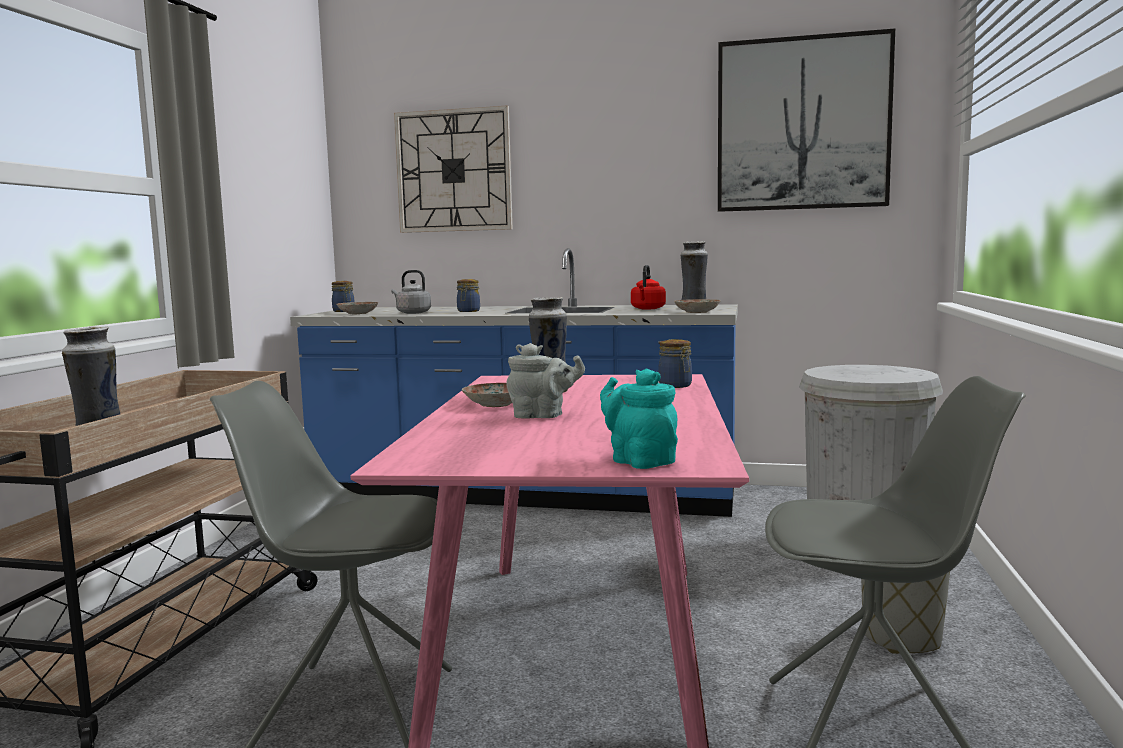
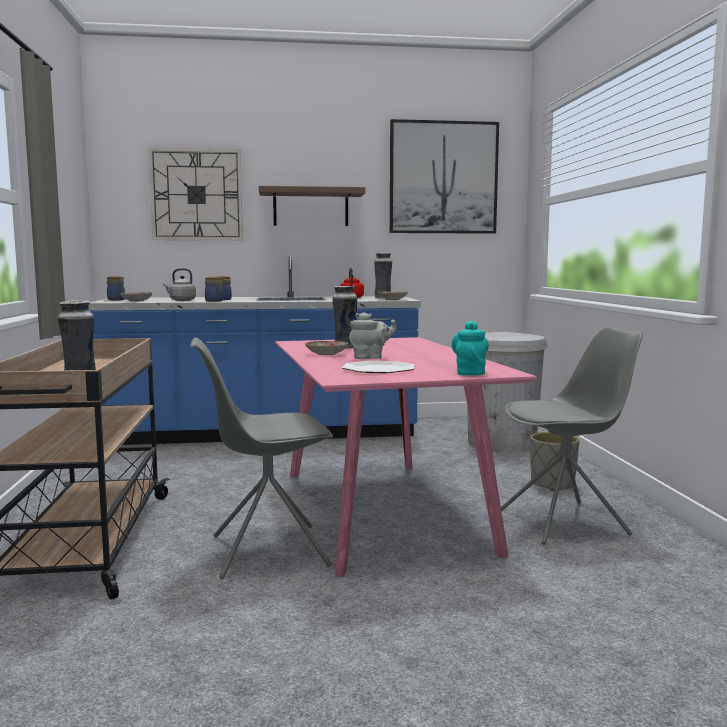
camera: 20 degrees left, 0 degrees up
turquoise teapot [600,369,678,469] -> turquoise teapot turned 60 degrees clockwise [452,321,489,375]
jar [658,339,692,388] -> jar moved to [205,277,223,302]
none -> shelf [259,186,366,226]
none -> plate [342,361,415,373]

